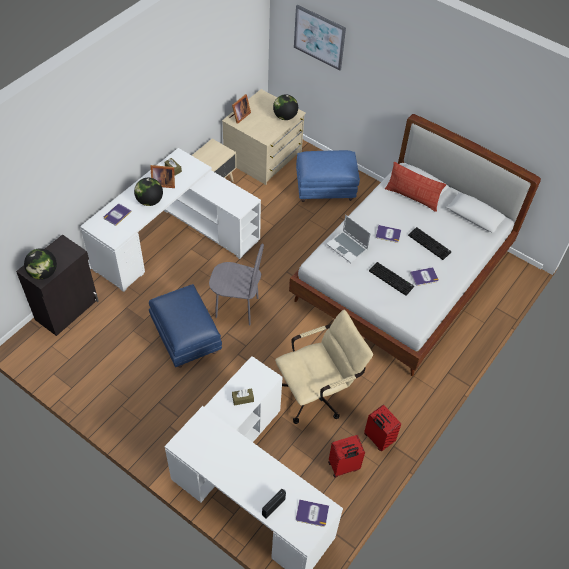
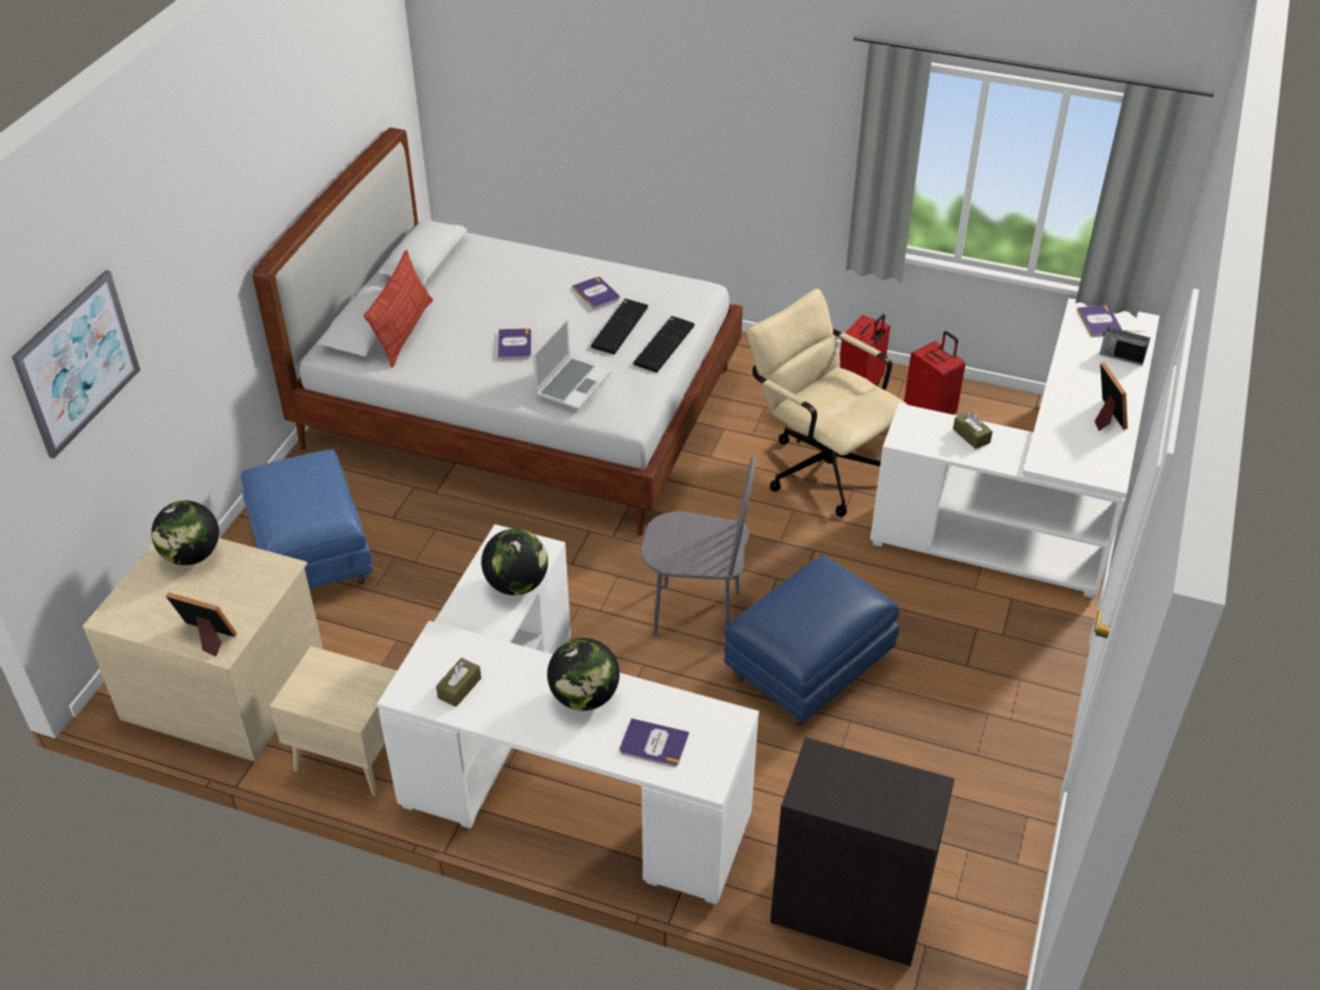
camera: 105 degrees left, 10 degrees down
globe [24,248,57,280] -> globe moved to [481,529,548,595]
picture frame [150,165,175,188] -> picture frame moved to [1095,362,1128,431]
grey chair [209,244,264,326] -> grey chair turned 105 degrees clockwise [641,456,757,641]
keyboard [408,227,452,260] -> keyboard moved to [634,316,695,373]

